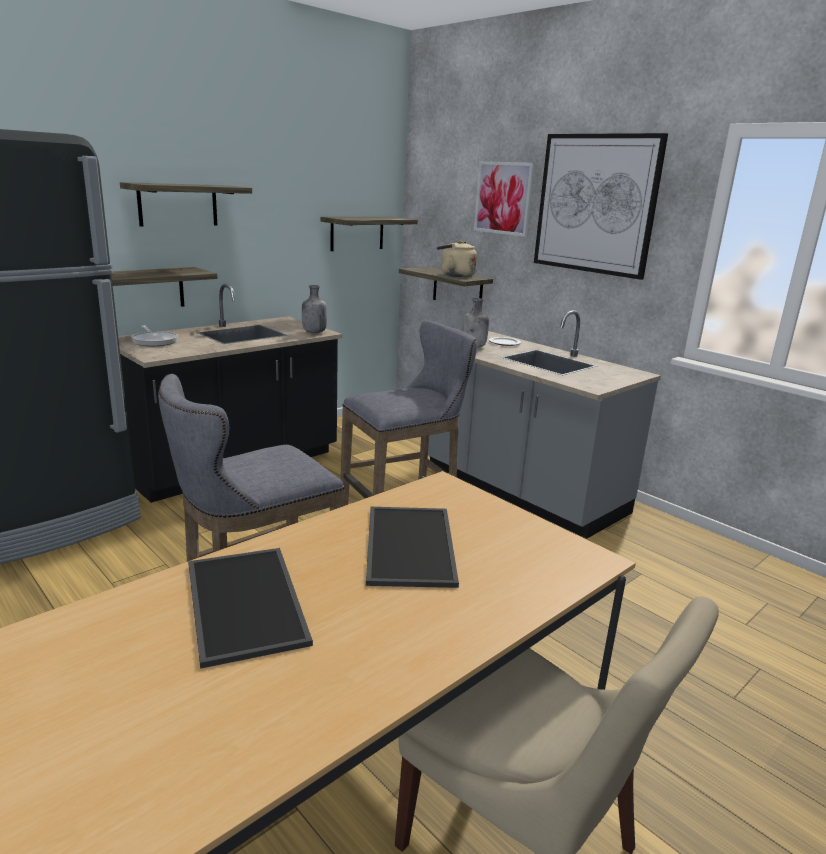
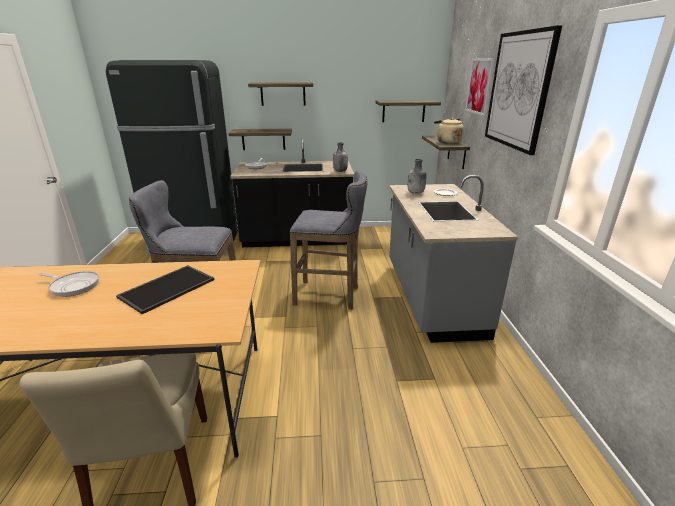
camera: 40 degrees right, 5 degrees up
tray [188,548,313,669] -> frying pan [39,271,99,297]

